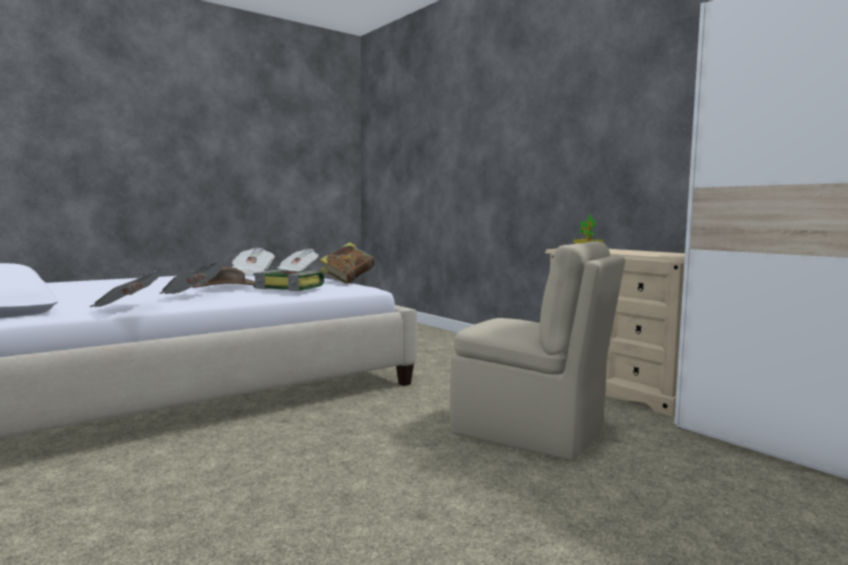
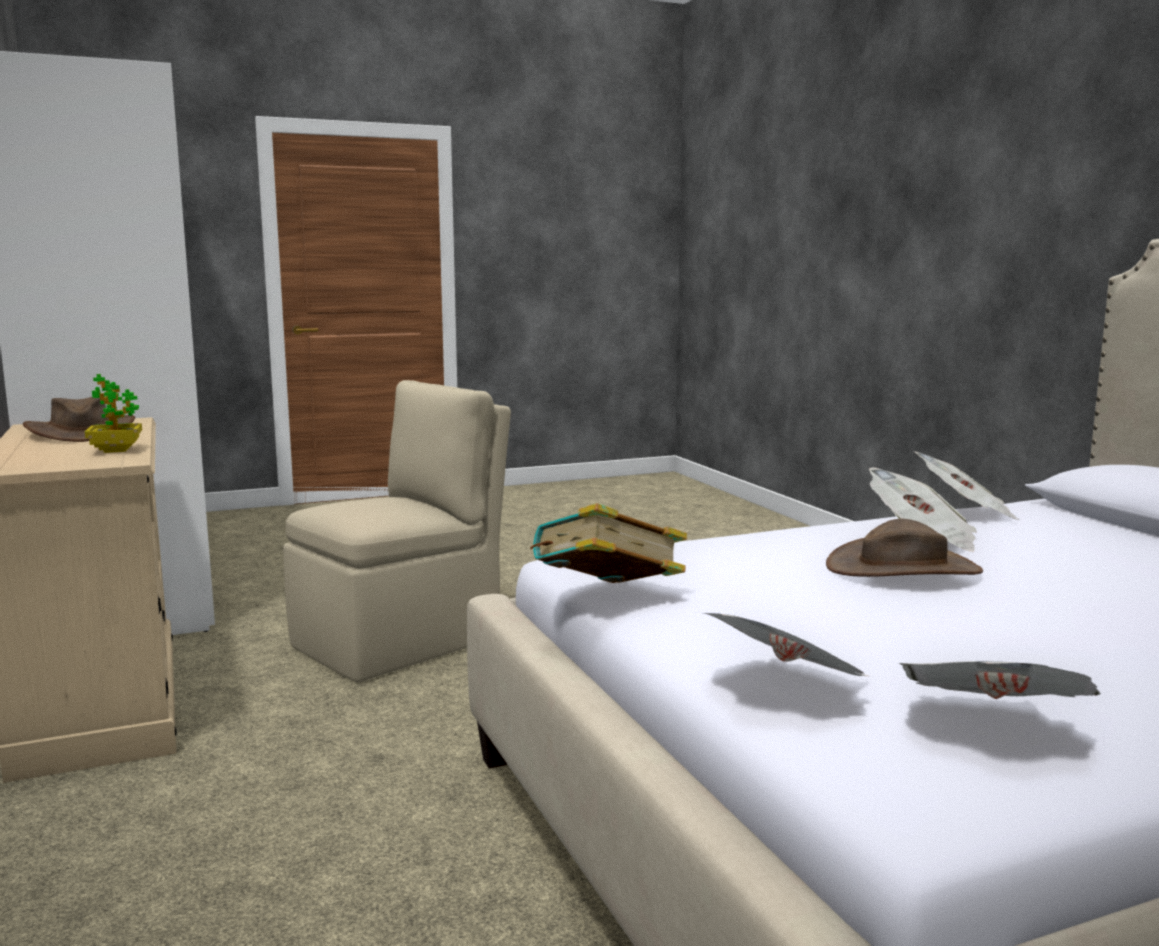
camera: 165 degrees left, 5 degrees up
book [253,269,324,291] -> none
beige chair [450,241,625,461] -> beige chair turned 90 degrees clockwise [283,380,511,683]
none -> brown hat [23,397,135,442]

